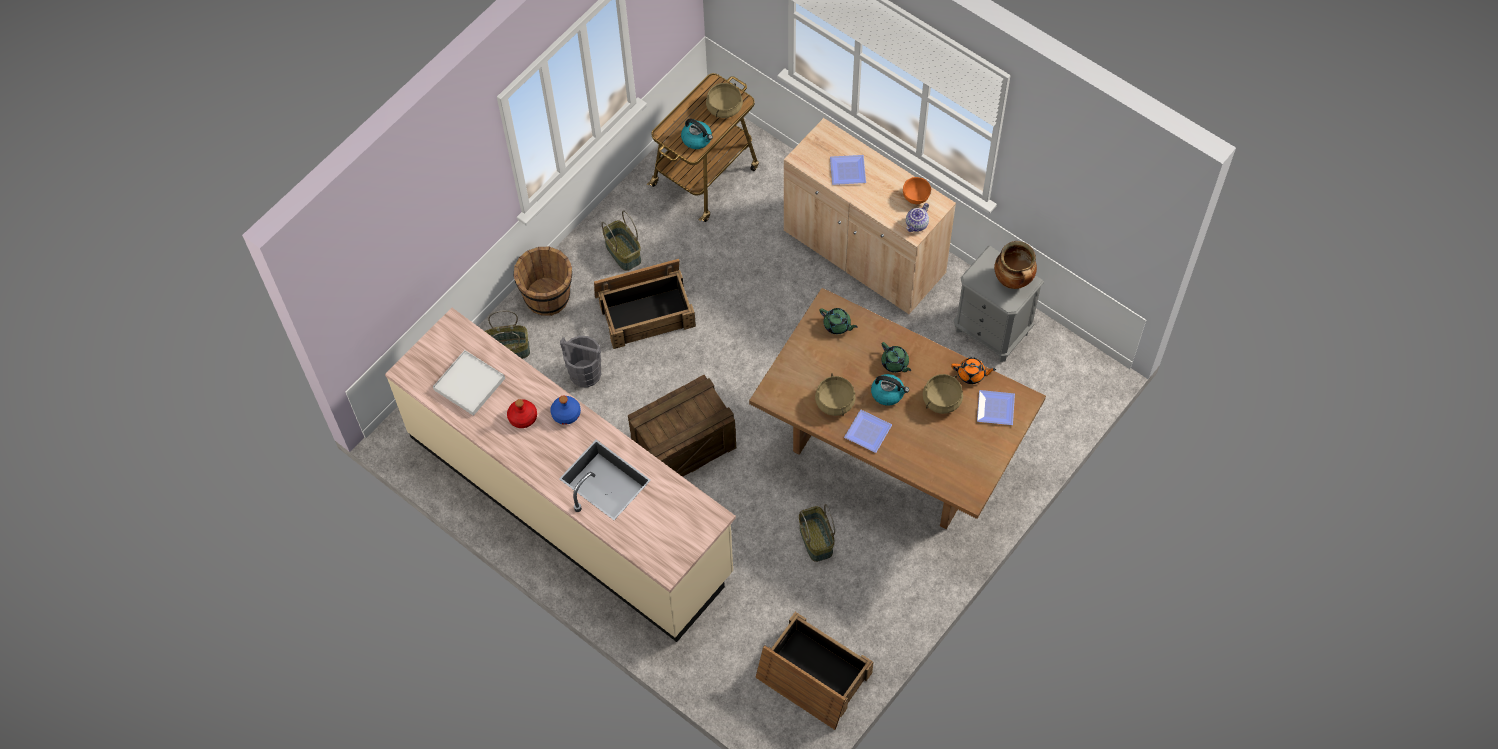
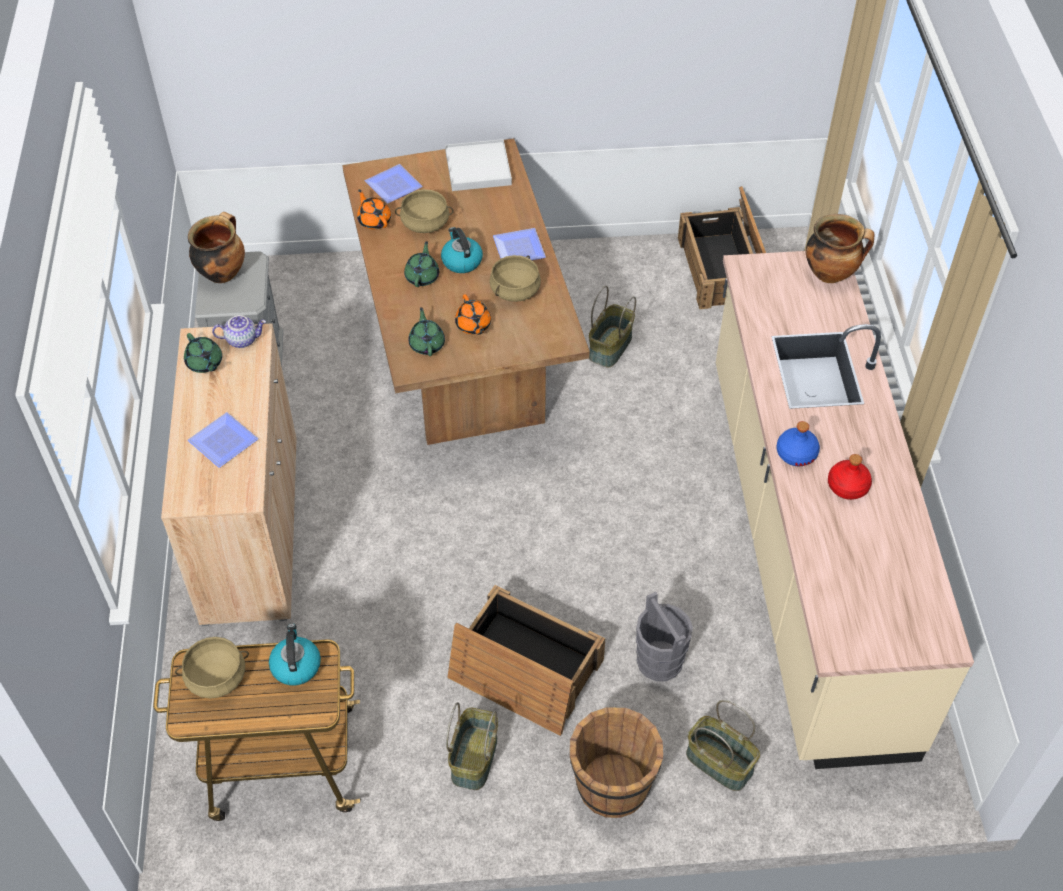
camera: 135 degrees left, 10 degrees down
white tray [433,350,505,416] -> white tray moved to [445,139,512,191]
crate [628,375,737,477] -> none
orange bowl [903,177,931,204] -> green teapot [184,333,222,373]
none -> orange teapot [455,294,491,335]
none -> cooking pot [806,214,875,283]

